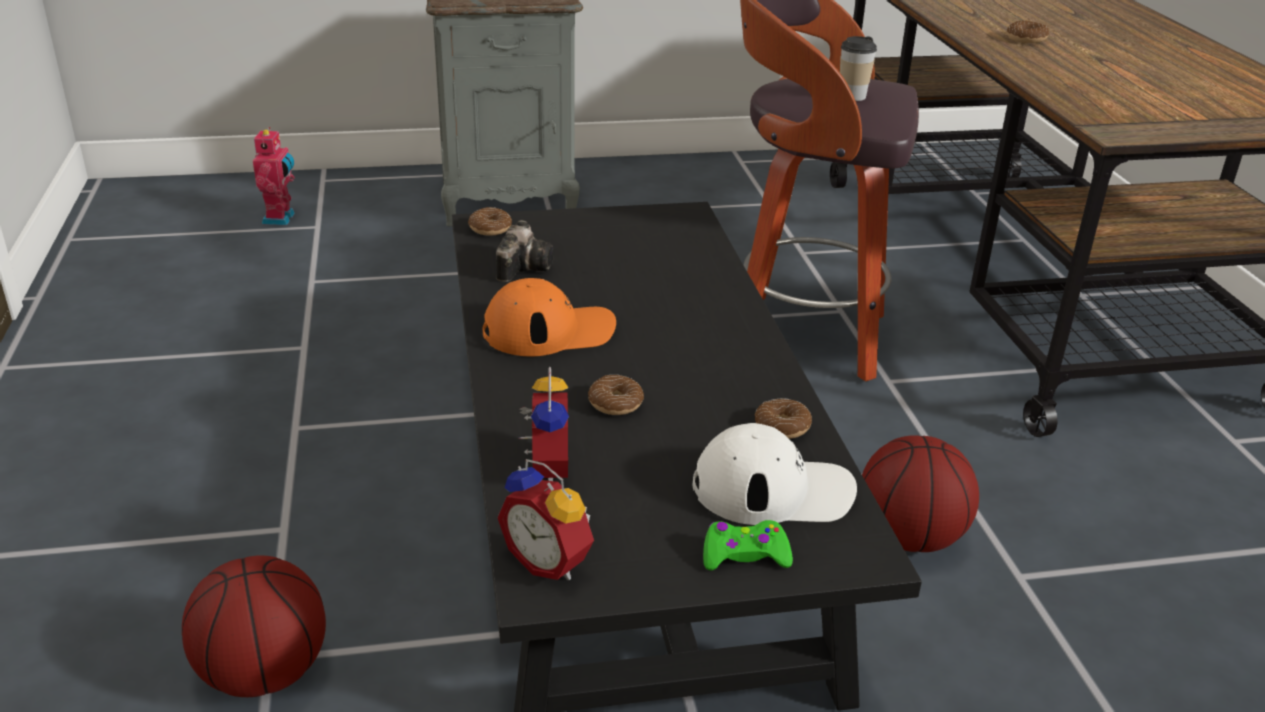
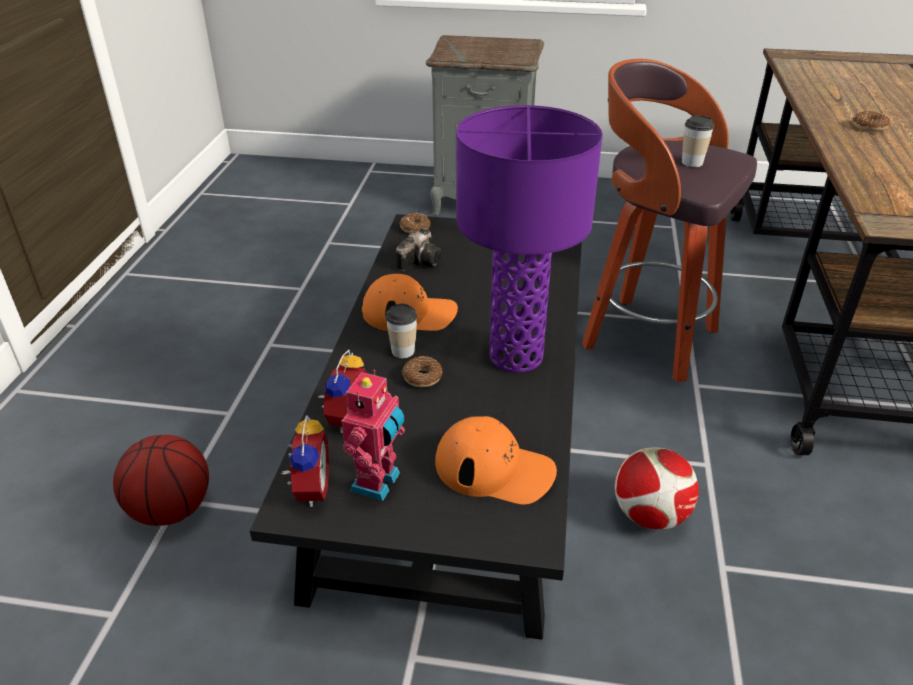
camera: 20 degrees right, 5 degrees up
toy robot [253,127,295,225] -> toy robot moved to [342,369,405,501]
alarm clock [497,459,594,580] -> alarm clock turned 150 degrees counterclockwise [281,415,329,507]
white cap [693,423,857,525] -> orange cap [435,416,557,505]
green game controller [703,520,793,571] -> none
donut [755,398,812,439] -> none
basketball [862,435,979,552] -> football [615,447,699,530]
none -> cup [386,304,417,358]
none -> purple table lamp [456,105,603,373]

